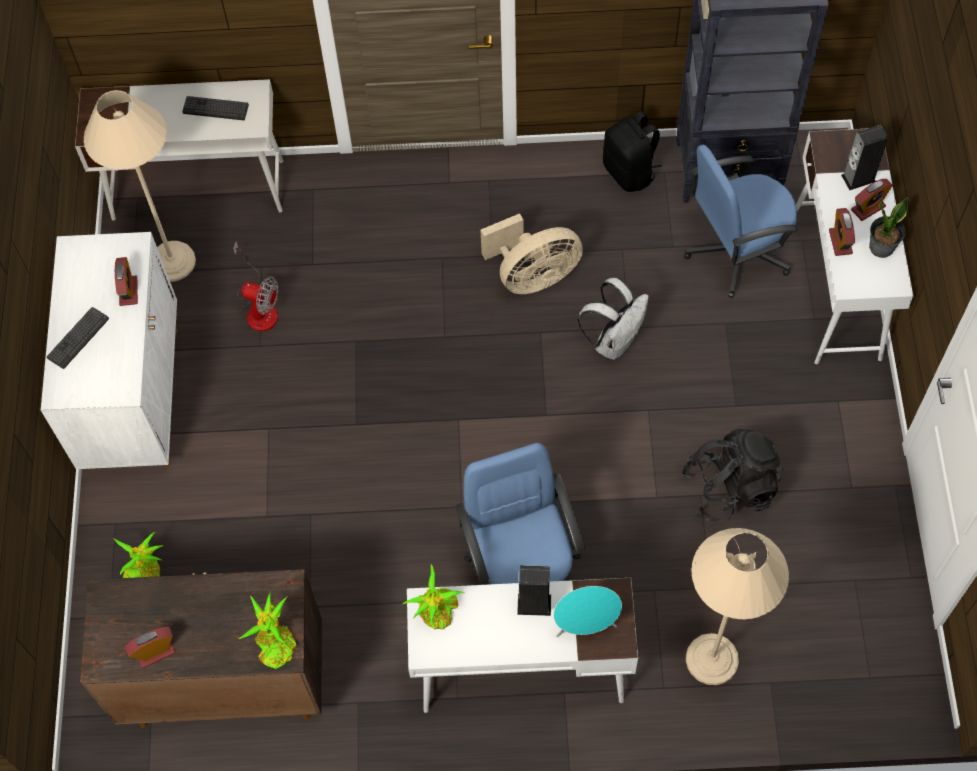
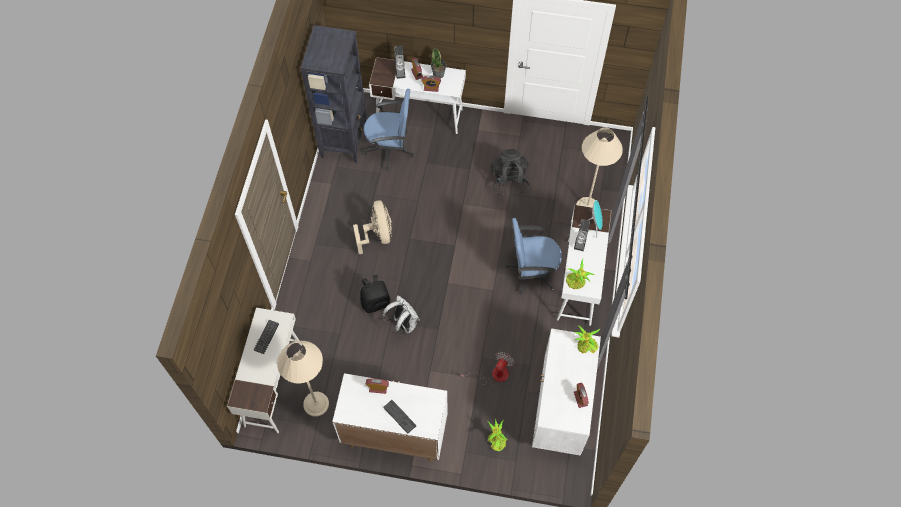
camera: 80 degrees left, 0 degrees up
brown cabinet [80,569,322,728] -> white cabinet [532,328,601,456]
fan [233,241,278,331] -> fan moved to [461,352,514,385]
white backpack [577,278,649,360] -> white backpack moved to [383,295,420,335]
black backpack [603,111,662,192] -> black backpack moved to [360,275,390,313]
blue office chair [684,145,797,298] -> blue office chair turned 75 degrees counterclockwise [363,89,414,171]

